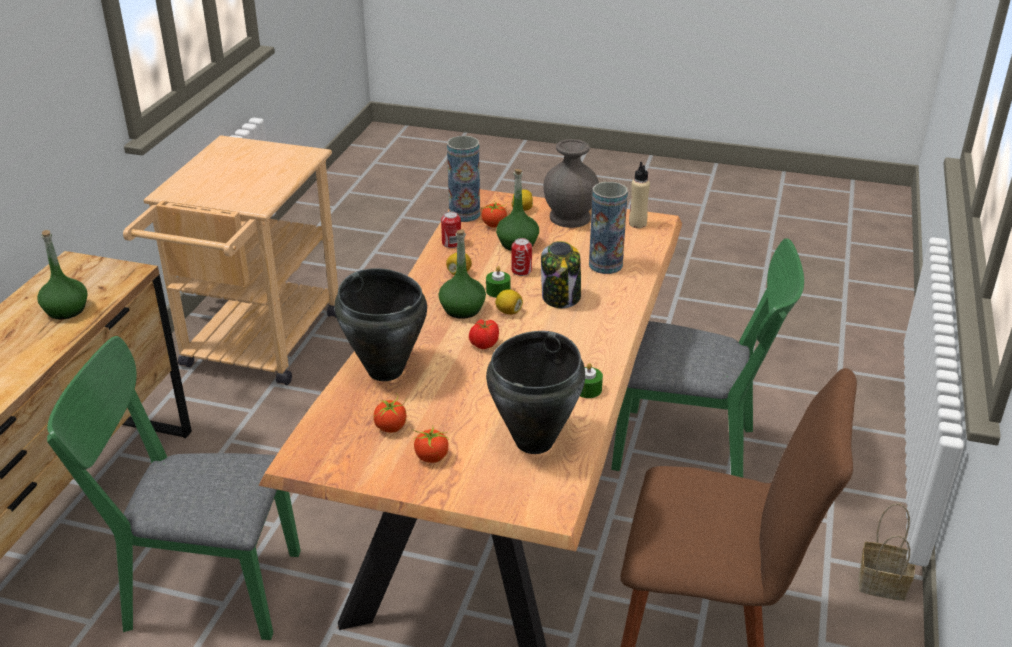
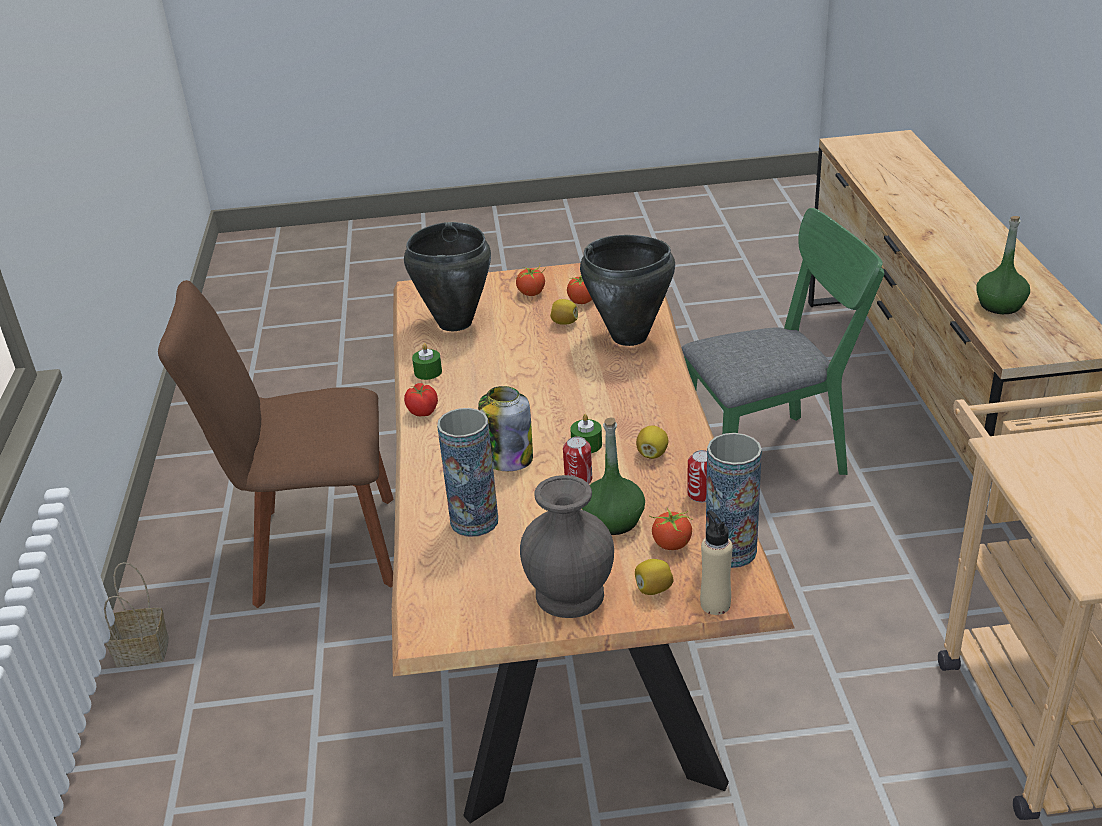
camera: 160 degrees right, 0 degrees up
green bottle [438,229,486,319] -> none
tomato [469,319,499,349] -> tomato moved to [404,383,438,416]
lemon [495,289,523,315] -> lemon moved to [550,299,578,325]
green chair [611,238,804,478] -> none
beige bottle [629,162,650,228] -> beige bottle moved to [700,510,733,615]

